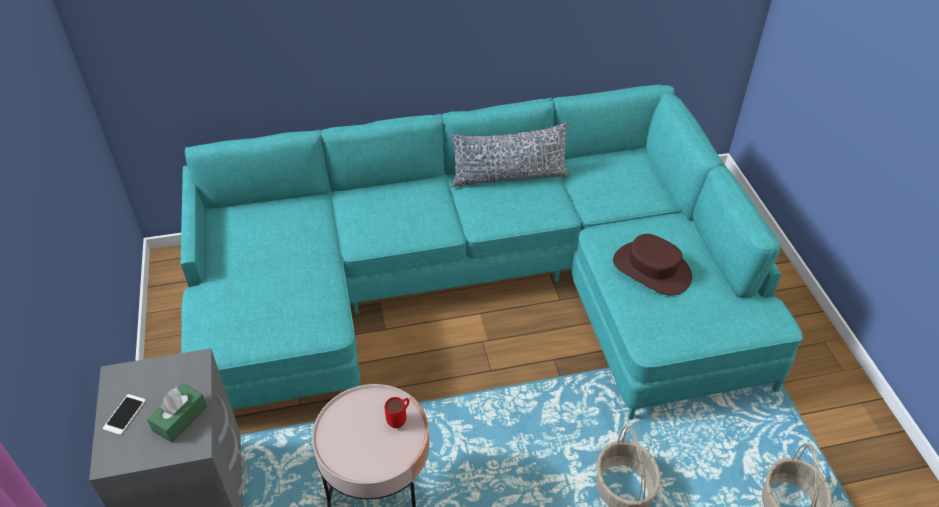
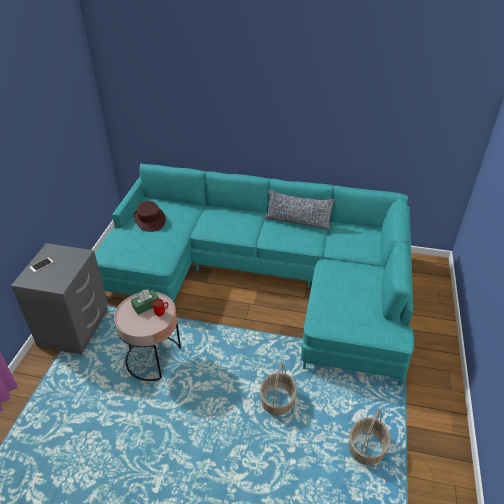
camera: 25 degrees right, 5 degrees down
green tissue box [147,383,207,443] -> green tissue box moved to [131,289,159,315]
brown hat [613,234,692,296] -> brown hat moved to [133,201,166,232]

